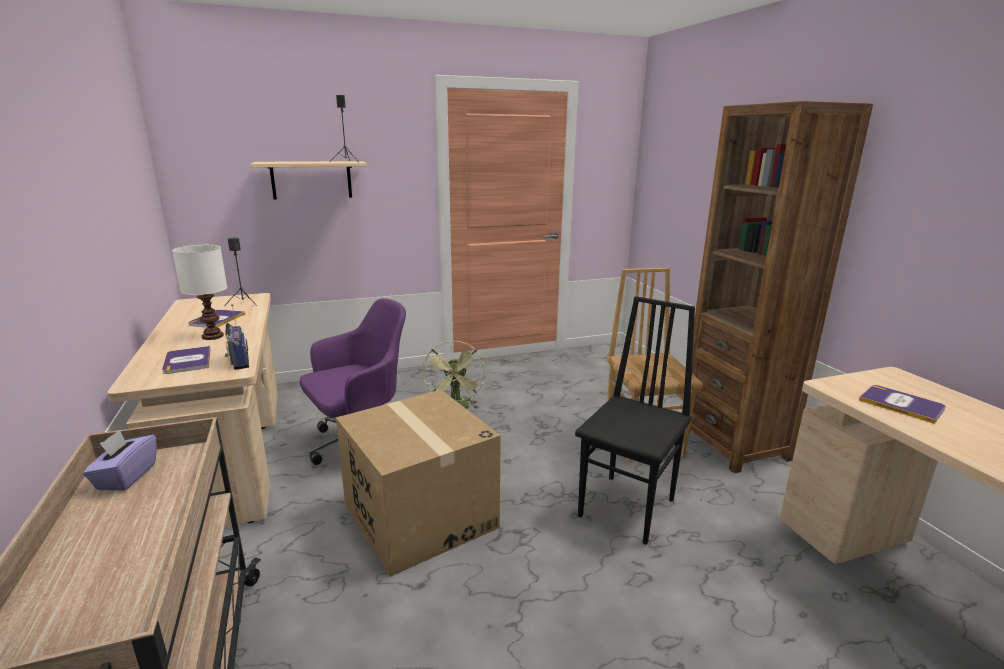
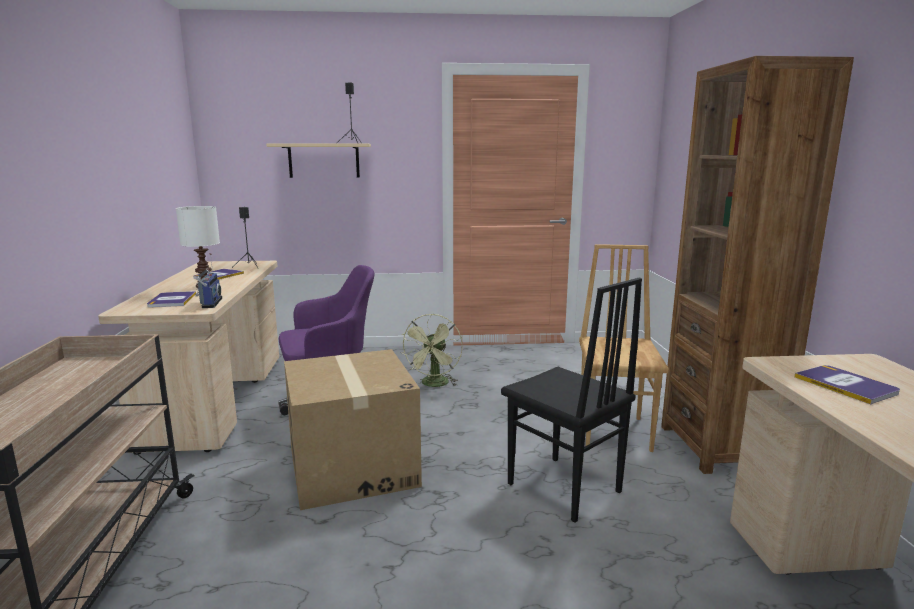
camera: 15 degrees right, 5 degrees down
purple tissue box [83,430,156,491] -> none
black chair [575,296,695,545] -> black chair turned 90 degrees clockwise [501,278,642,522]

